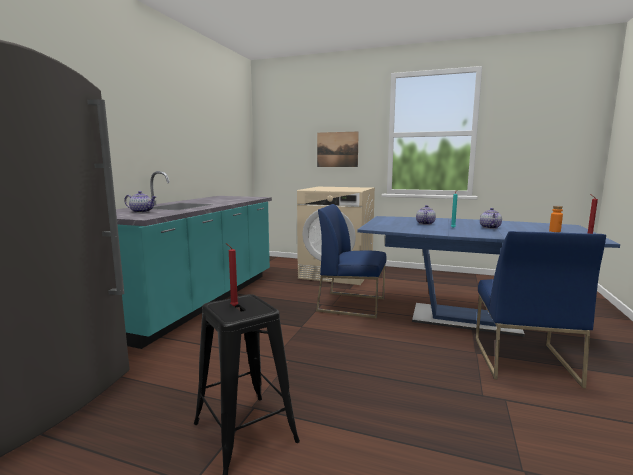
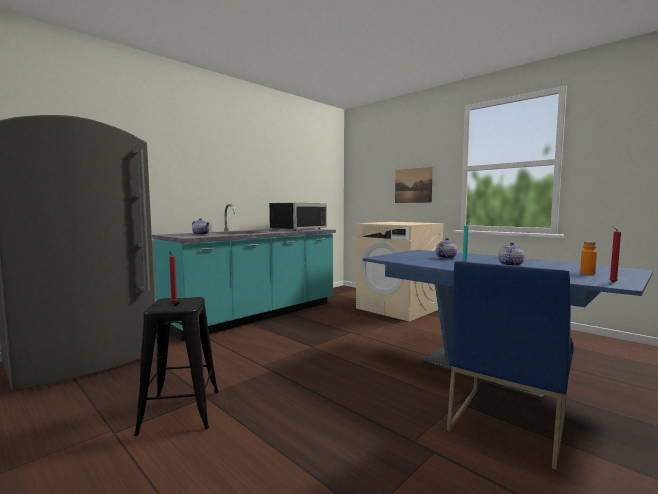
camera: 25 degrees right, 5 degrees down
blue chair [316,204,387,319] -> none
none -> black microwave [269,203,327,231]

